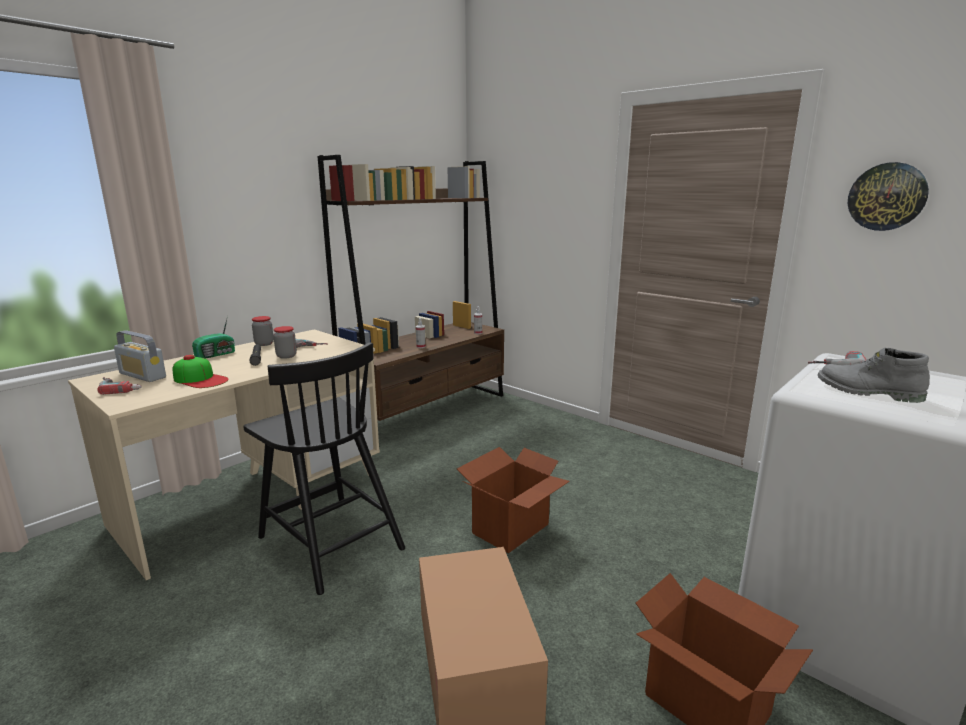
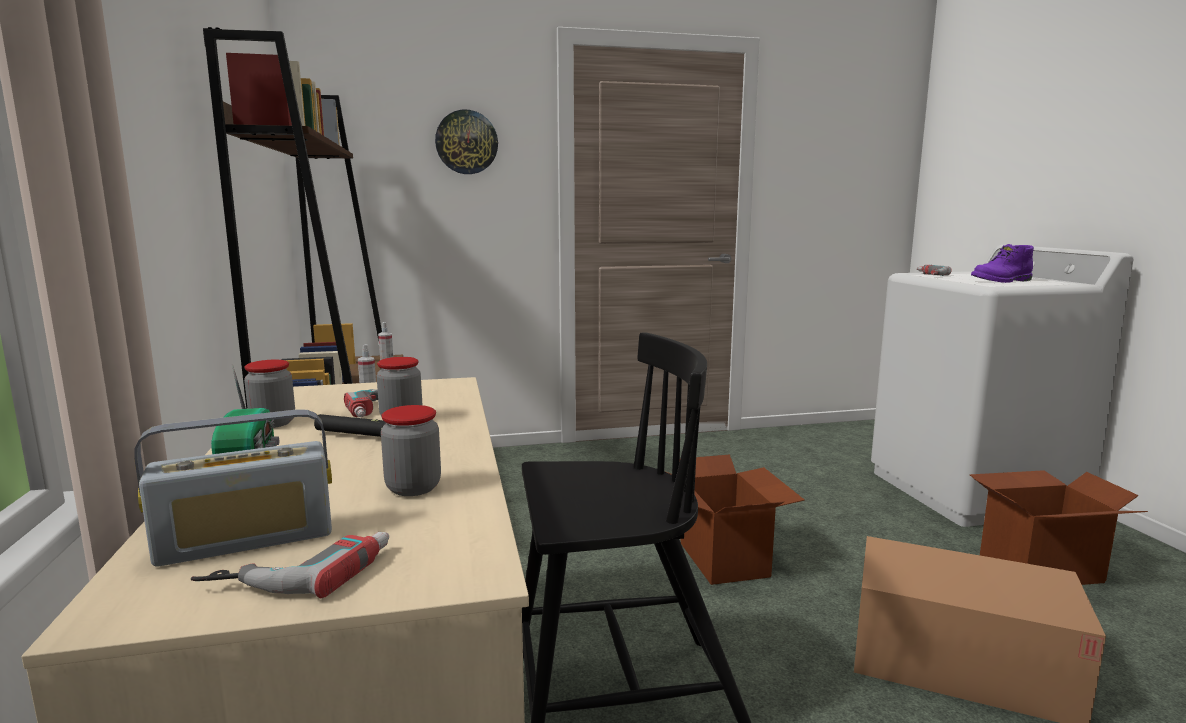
camera: 55 degrees left, 5 degrees down
cap [173,355,229,388] -> jar [381,405,441,496]
grey boot [818,347,930,403] -> purple boot [971,244,1034,283]
wall clock [848,162,929,231] -> wall clock moved to [435,110,498,174]

